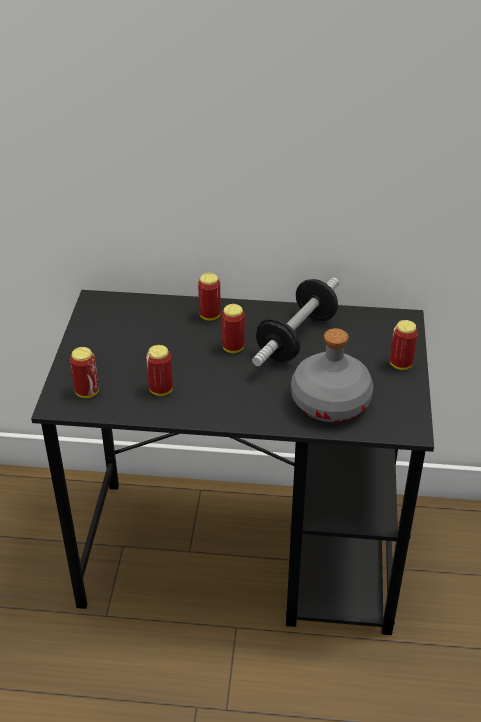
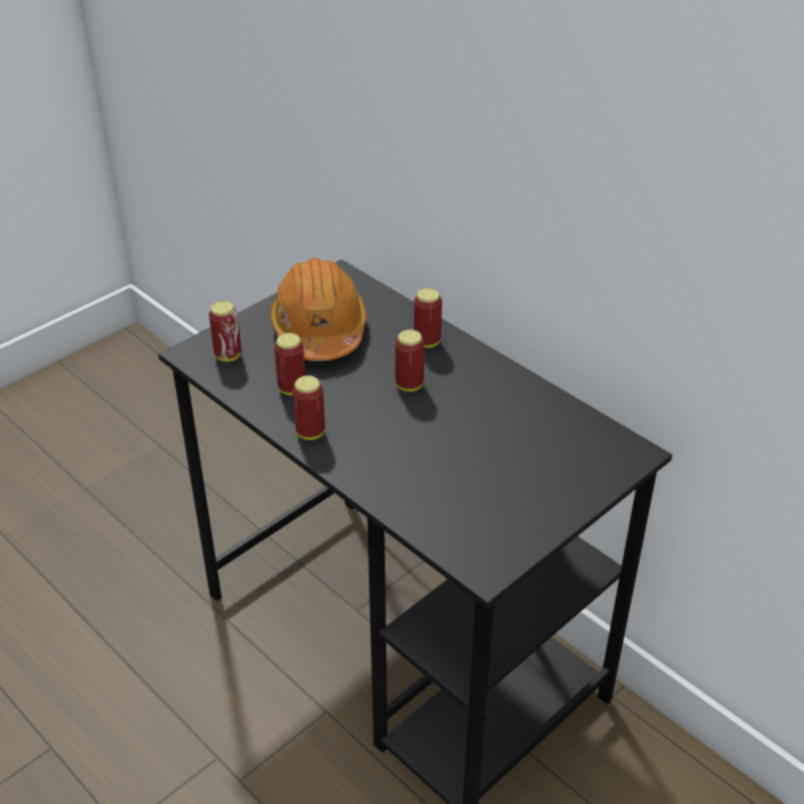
camera: 40 degrees right, 0 degrees up
dumbbell [252,277,339,366] -> none
grey bottle [291,328,373,422] -> none
can [390,320,418,370] -> can moved to [292,375,325,440]
none -> orange hard hat [270,258,367,361]

